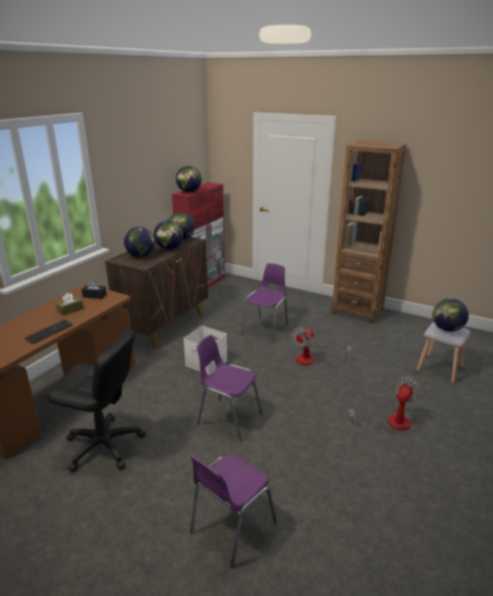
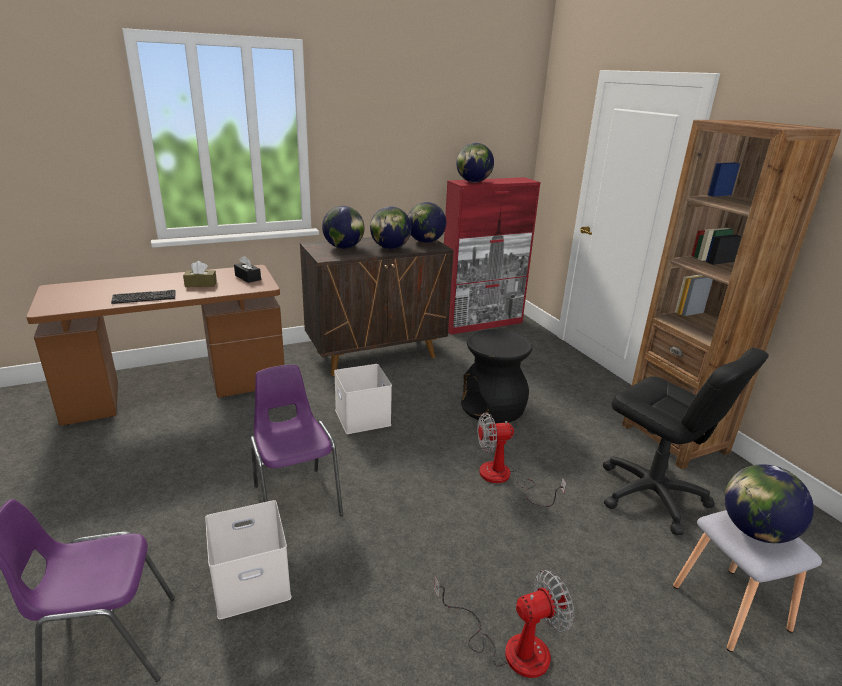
camera: 35 degrees right, 0 degrees up
black office chair [47,329,146,472] -> black office chair moved to [603,348,769,535]
purple chair [242,263,288,342] -> black stool [461,329,532,423]
none -> white storage box [205,500,291,620]

